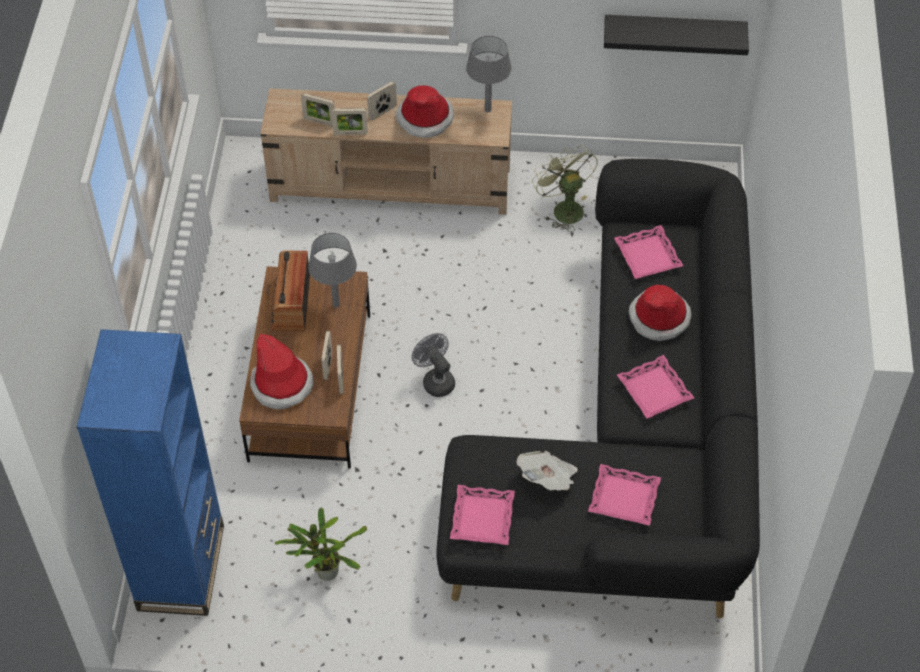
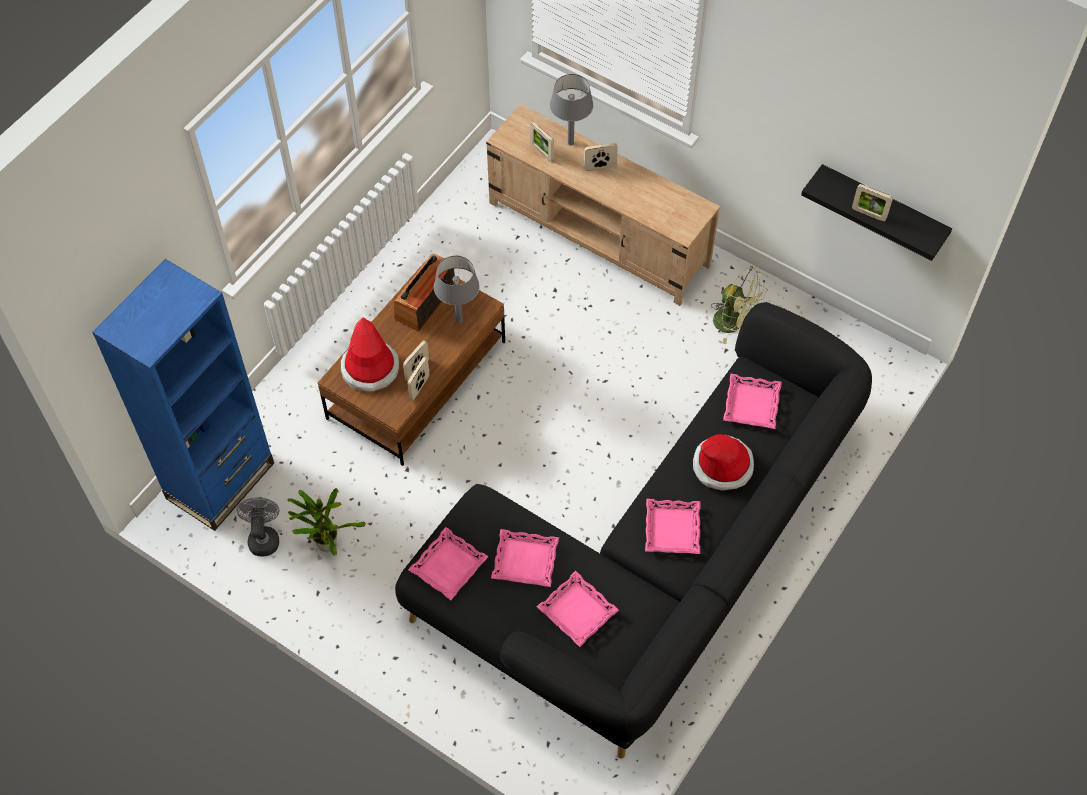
camera: 30 degrees right, 5 degrees up
picture frame [332,108,368,135] -> picture frame moved to [852,184,893,221]
hat [396,85,454,138] -> none
grey fan [412,333,455,397] -> grey fan moved to [237,497,279,557]
grey table lamp [466,36,511,112] -> grey table lamp moved to [550,74,593,145]
newspaper [516,451,578,490] -> pink tray [491,529,559,587]
green fan [532,144,598,232] -> green fan turned 120 degrees clockwise [711,266,768,344]

